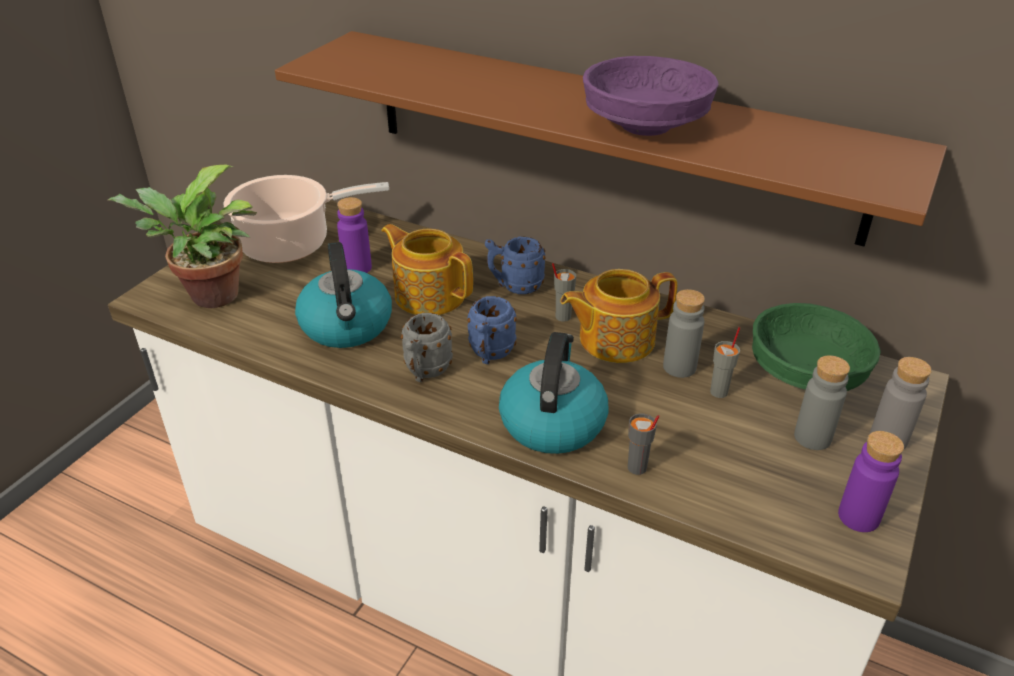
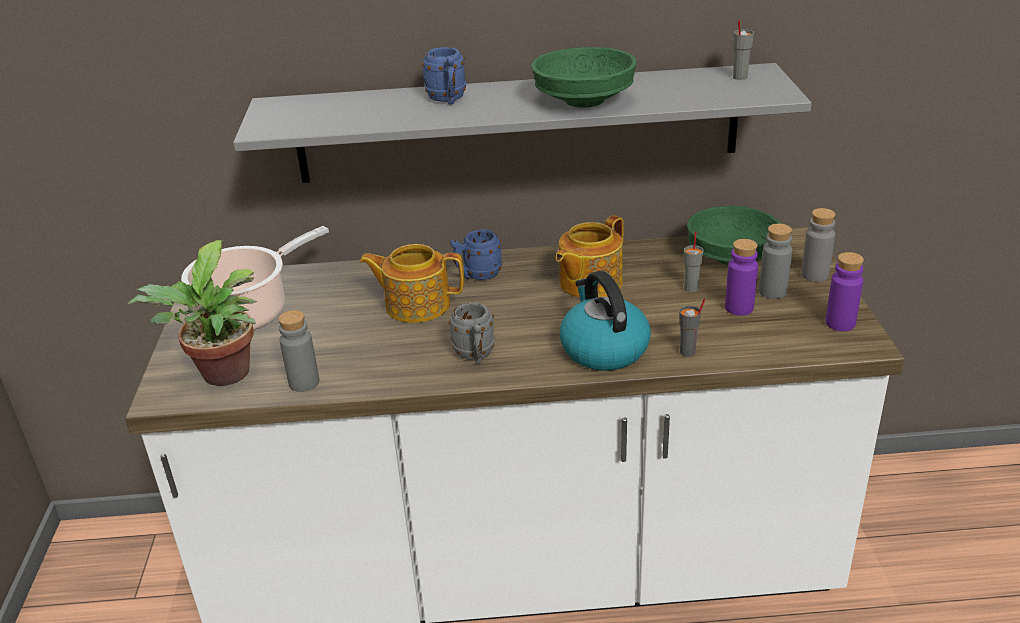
camera: 30 degrees left, 5 degrees down
brown shelf [275,31,947,247] -> grey shelf [233,63,812,183]
kettle [295,242,392,348] -> none
purple bottle [337,197,372,273] -> purple bottle moved to [725,239,758,316]
blue mug [467,296,517,364] -> blue mug moved to [422,47,466,104]
grey cup [552,263,576,322] -> grey cup moved to [733,20,754,80]
purple bowl [583,56,719,136] -> green bowl [531,47,637,108]
grey bottle [663,289,705,378] -> grey bottle moved to [278,310,319,392]

